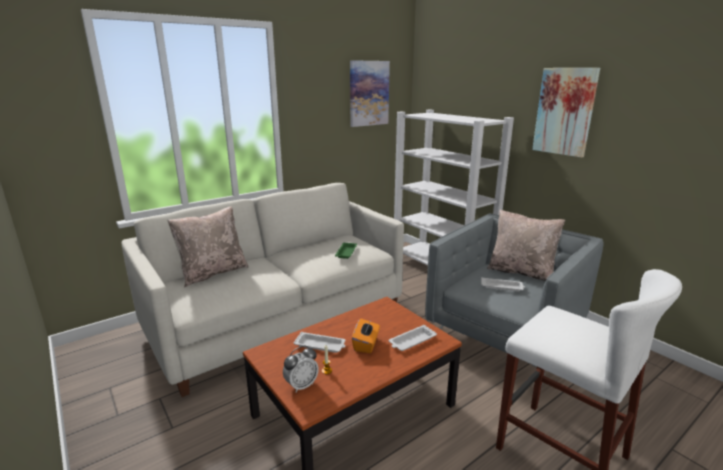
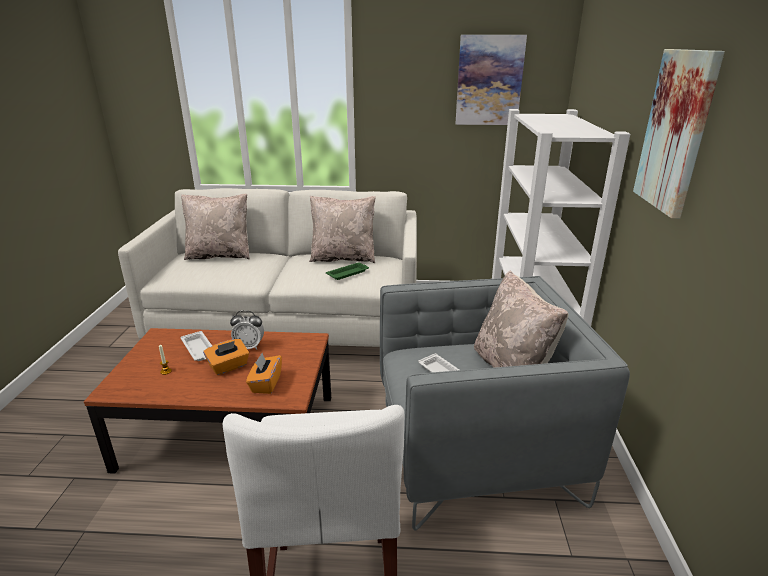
camera: 40 degrees right, 5 degrees up
alarm clock [283,346,319,392] -> alarm clock moved to [230,310,264,350]
white tray [389,325,437,351] -> orange tissue box [246,353,282,394]
none -> beige pillow [309,196,376,263]

